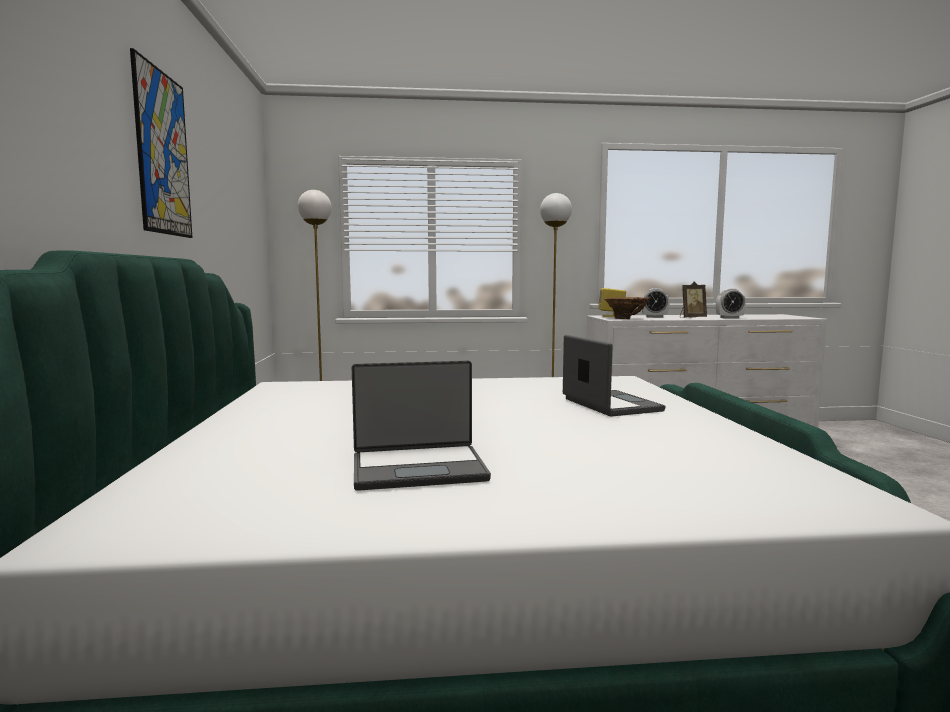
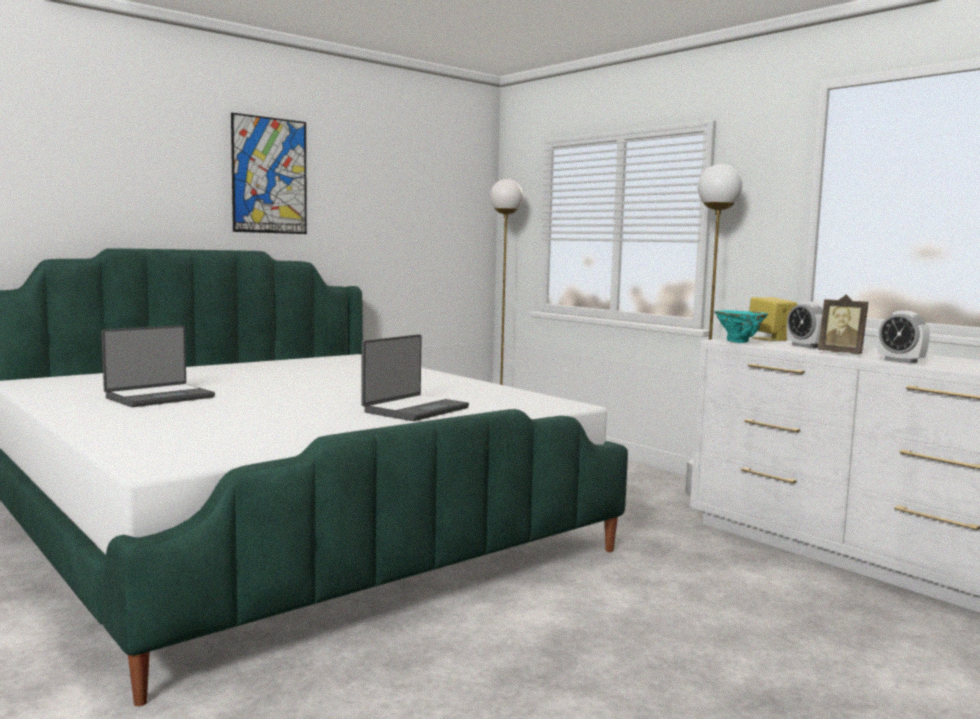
camera: 55 degrees right, 0 degrees up
laptop [352,360,491,491] -> laptop turned 90 degrees counterclockwise [102,325,215,407]
brown vase [604,297,651,319] -> turquoise vase [714,310,768,343]

